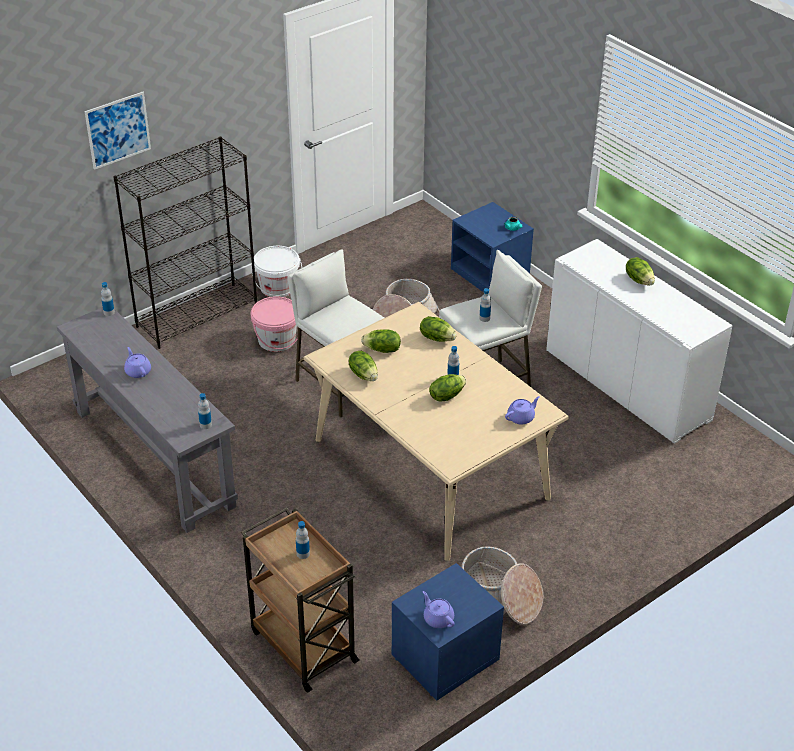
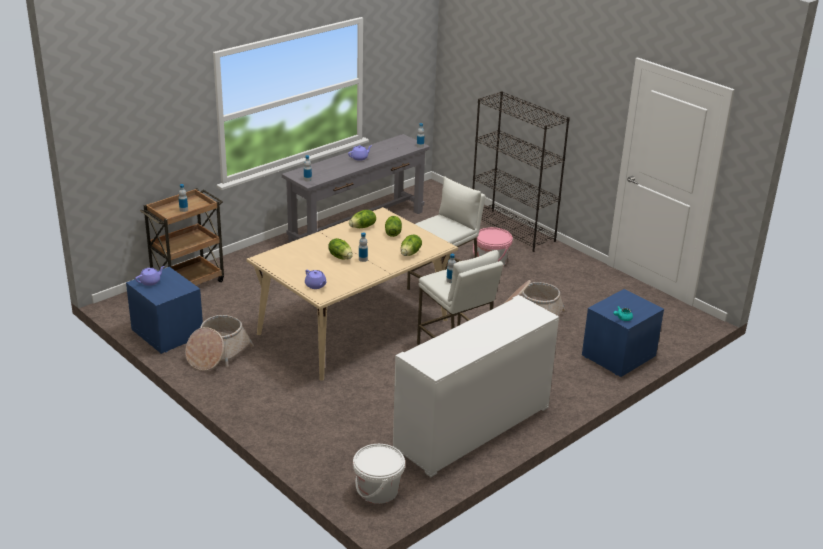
camera: 85 degrees right, 10 degrees down
picture [84,92,151,170] -> none
white bucket [252,246,302,297] -> white bucket moved to [353,444,405,504]
lettuce [626,257,655,286] -> none

